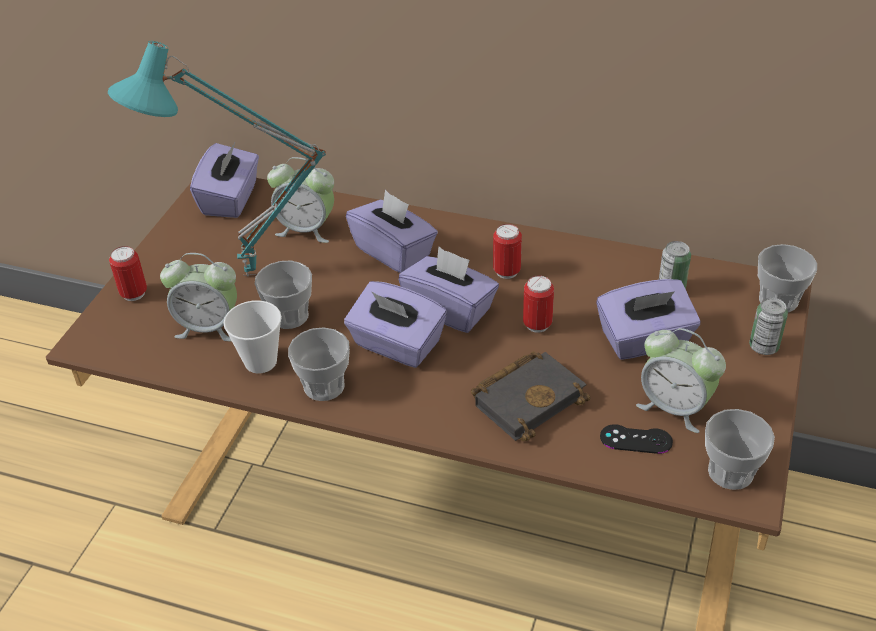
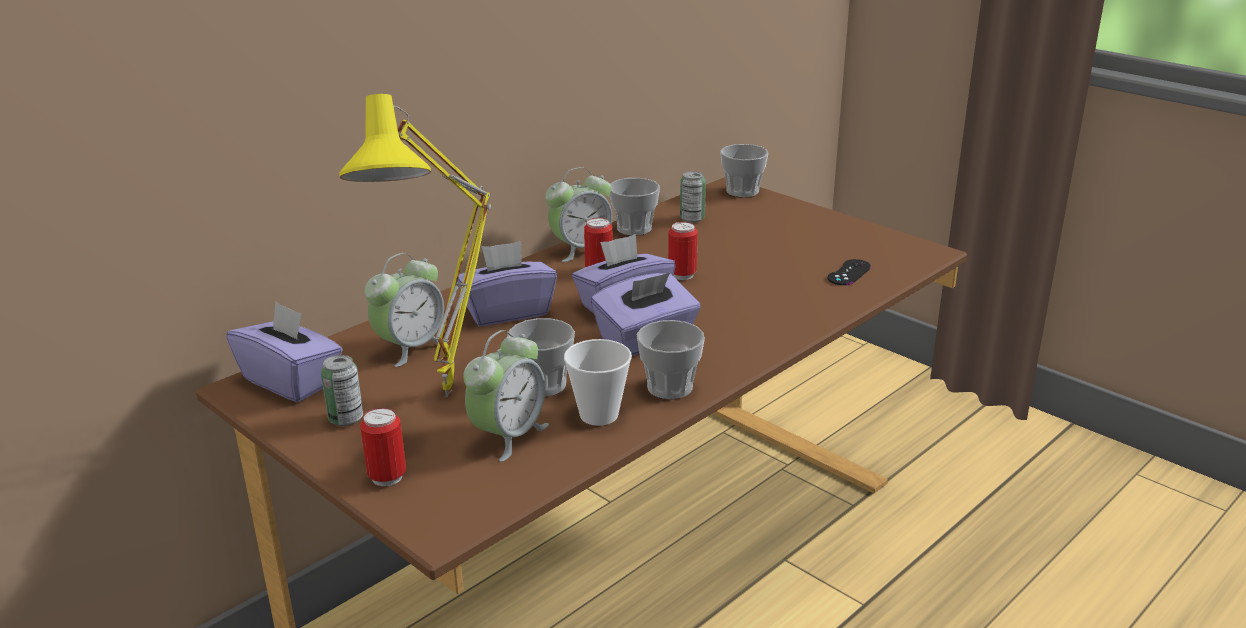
camera: 65 degrees left, 15 degrees down
turquoise table lamp [108,41,326,277] -> yellow table lamp [339,94,491,398]
black book [471,351,590,441] -> none
purple tissue box [596,279,700,360] -> none
alarm clock [636,328,726,433] -> alarm clock moved to [545,167,612,262]
cup [705,409,775,490] -> cup moved to [610,178,660,236]
can [749,297,788,355] -> can moved to [321,355,363,426]

